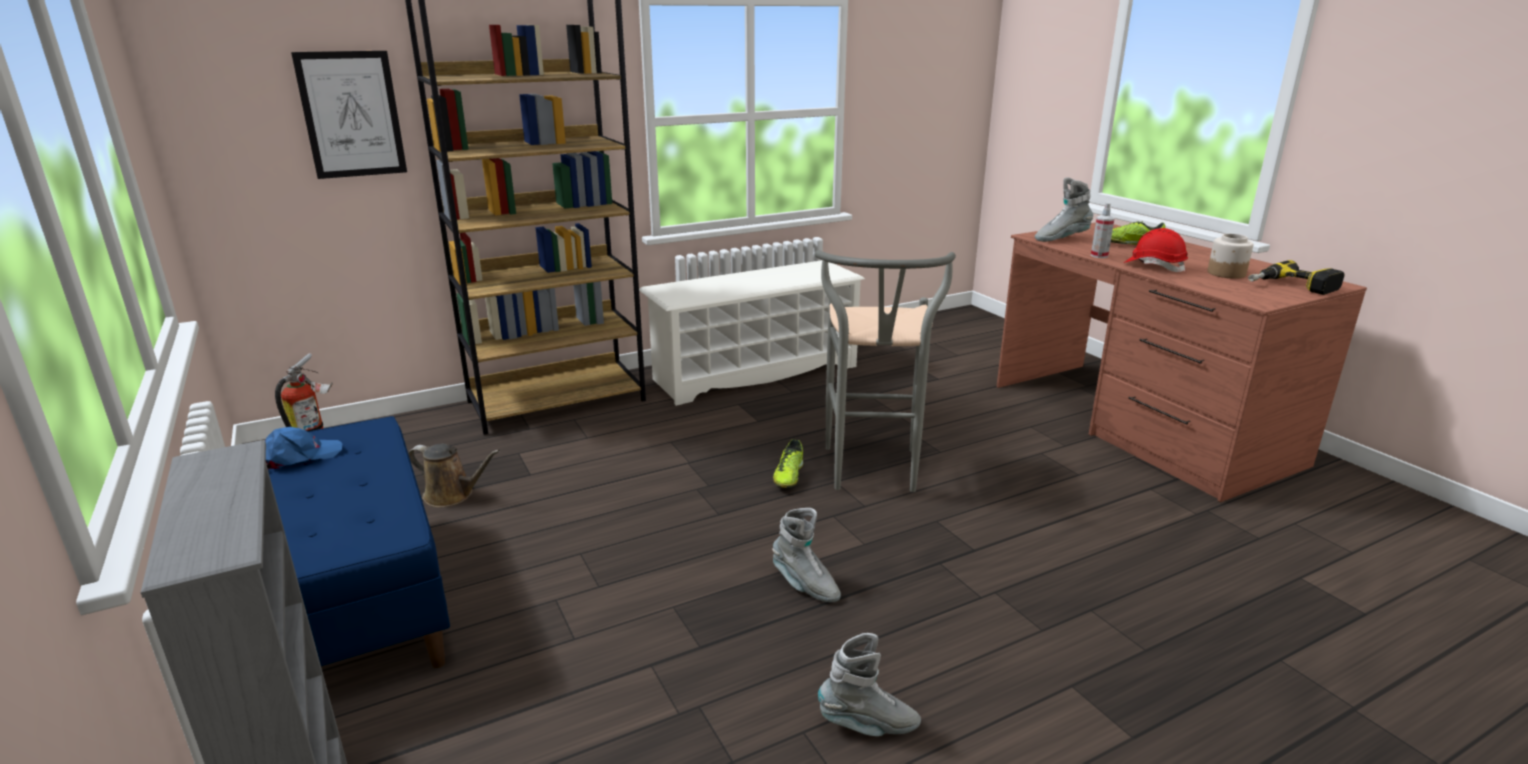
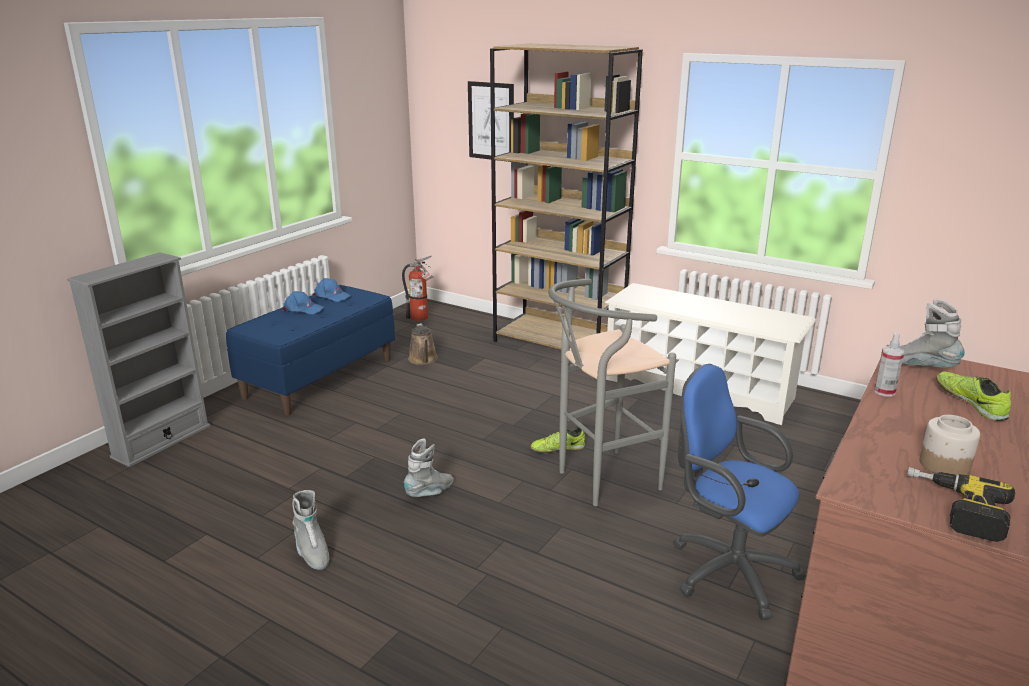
camera: 60 degrees right, 0 degrees up
grey boot [772,508,841,602] -> grey boot turned 150 degrees counterclockwise [404,439,454,497]
red hard hat [1124,228,1188,272] -> none
none -> blue cap [282,291,324,314]
none -> blue office chair [673,364,806,620]

